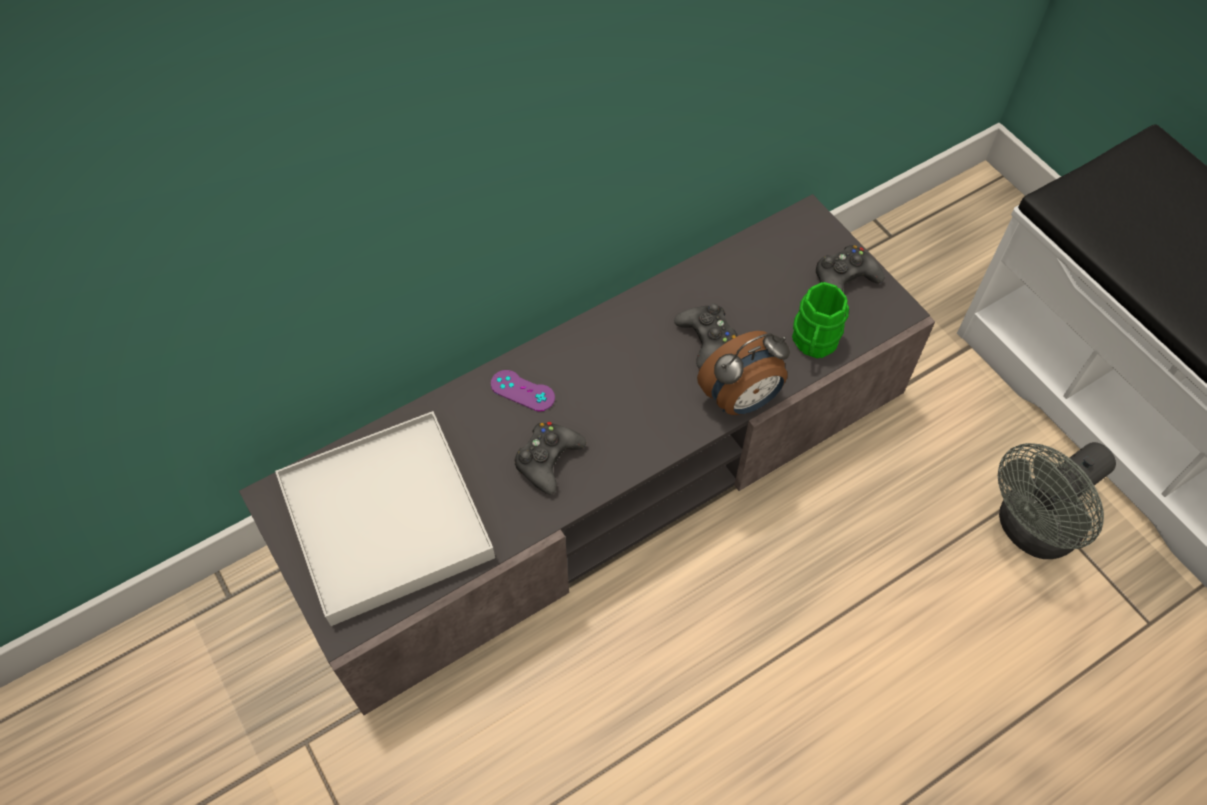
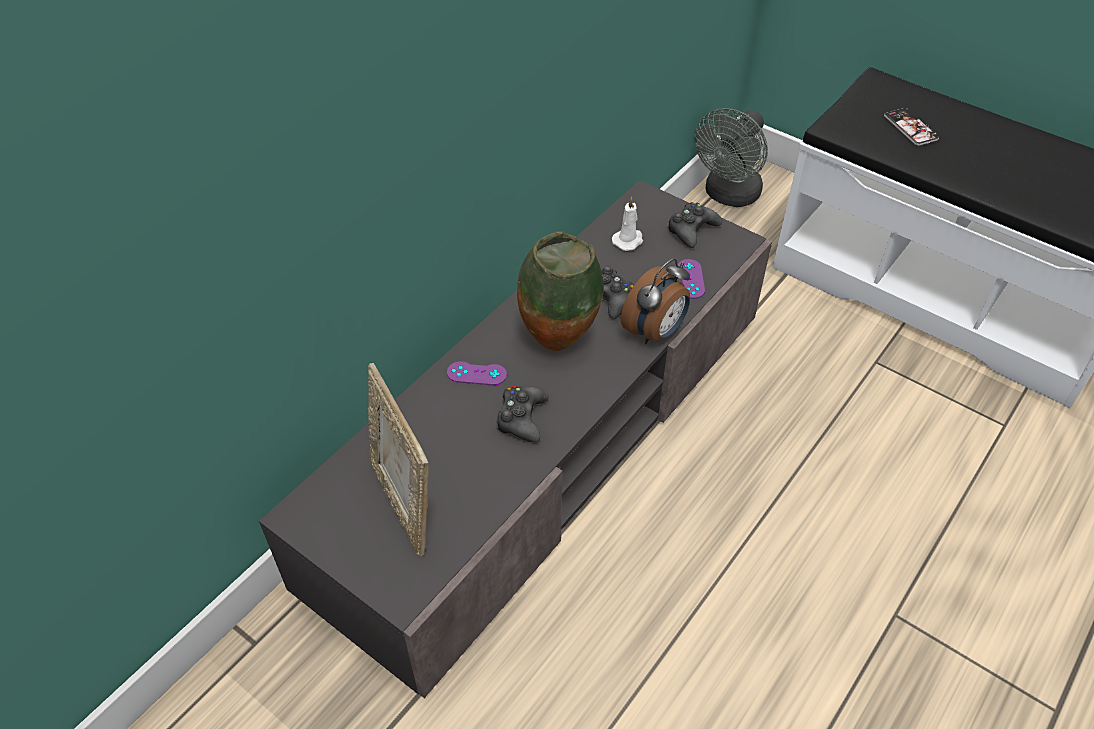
camera: 20 degrees left, 10 degrees down
white tray [275,411,495,626] -> picture frame [368,363,429,557]
green mug [792,282,849,359] -> purple game controller [678,259,705,299]
grey fan [998,442,1116,559] -> grey fan moved to [695,108,768,207]
none -> vase [517,231,604,351]
none -> white candle [612,197,643,251]
none -> phone [884,108,939,146]

